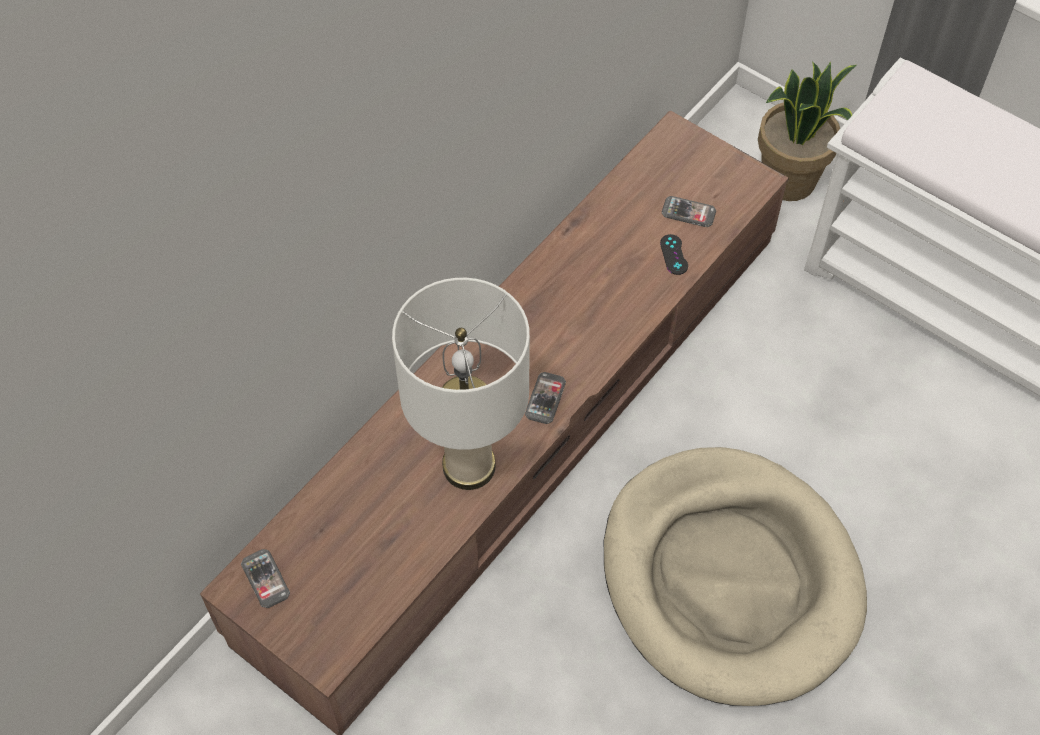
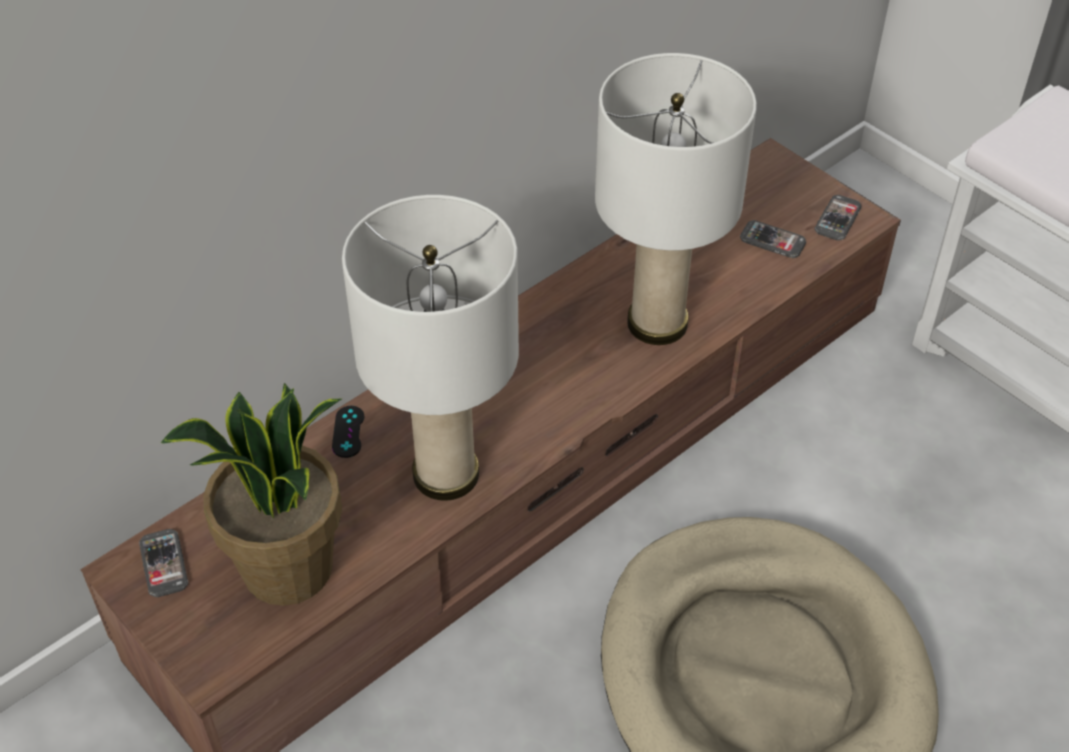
camera: 10 degrees right, 10 degrees down
phone [525,372,566,424] -> phone moved to [814,195,862,240]
black game controller [660,234,688,275] -> black game controller moved to [332,406,364,458]
potted plant [758,61,857,201] -> potted plant moved to [161,383,342,606]
none -> white table lamp [595,53,757,345]

